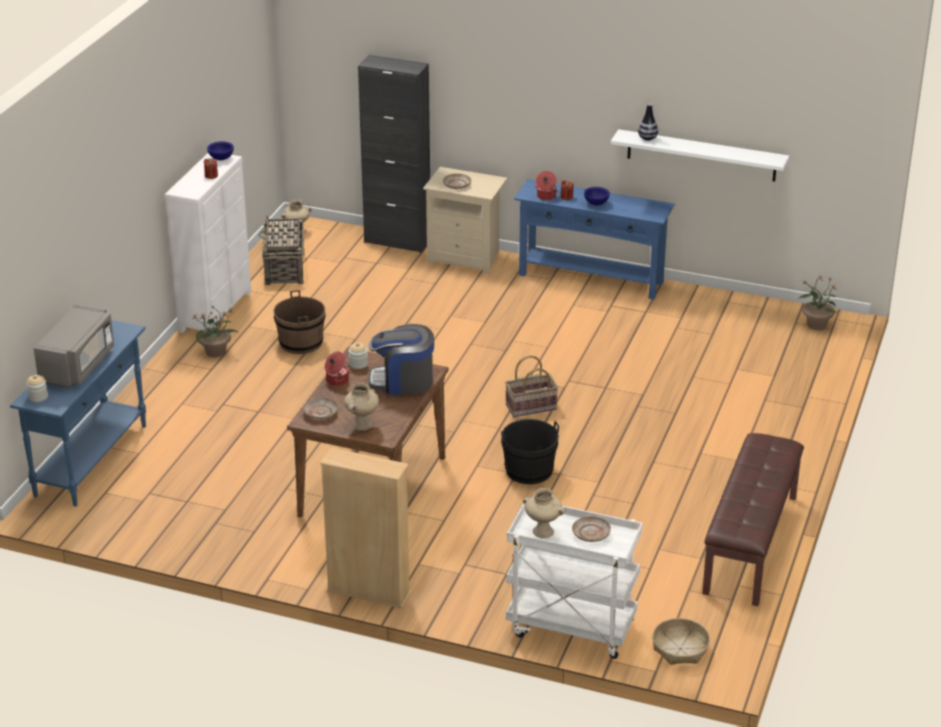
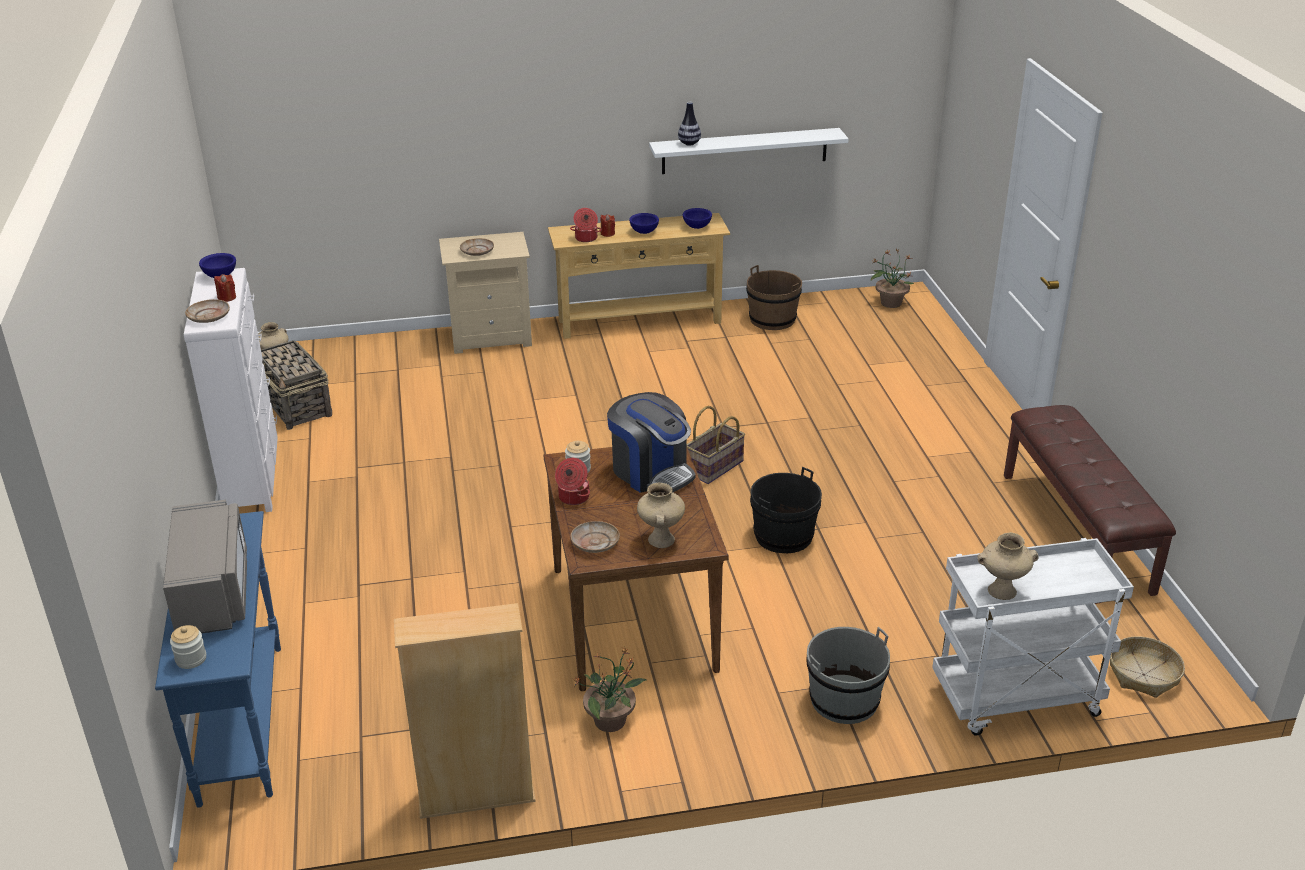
camera: 30 degrees left, 0 degrees up
potted plant [192,305,239,357] -> potted plant moved to [573,647,646,732]
brown bucket [273,290,325,354] -> brown bucket moved to [746,265,802,330]
beige bookcase [320,448,412,609] -> beige bookcase moved to [394,603,536,819]
black cabinet [358,55,430,253] -> none
coffee machine [369,324,434,395] -> coffee machine turned 105 degrees counterclockwise [607,392,696,493]
blue console table [514,179,675,299] -> beige console table [548,213,730,339]
beige plate [572,516,611,542] -> beige plate moved to [185,299,230,323]
none -> blue bowl [683,208,712,229]
none -> grey bucket [807,627,890,724]

